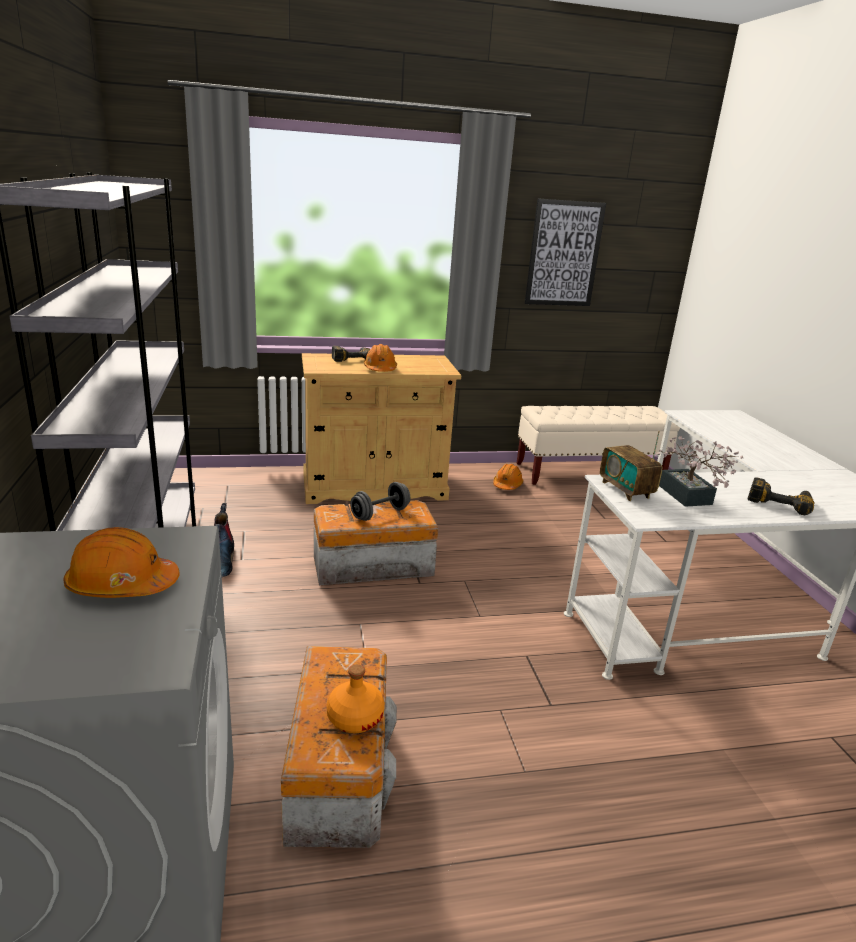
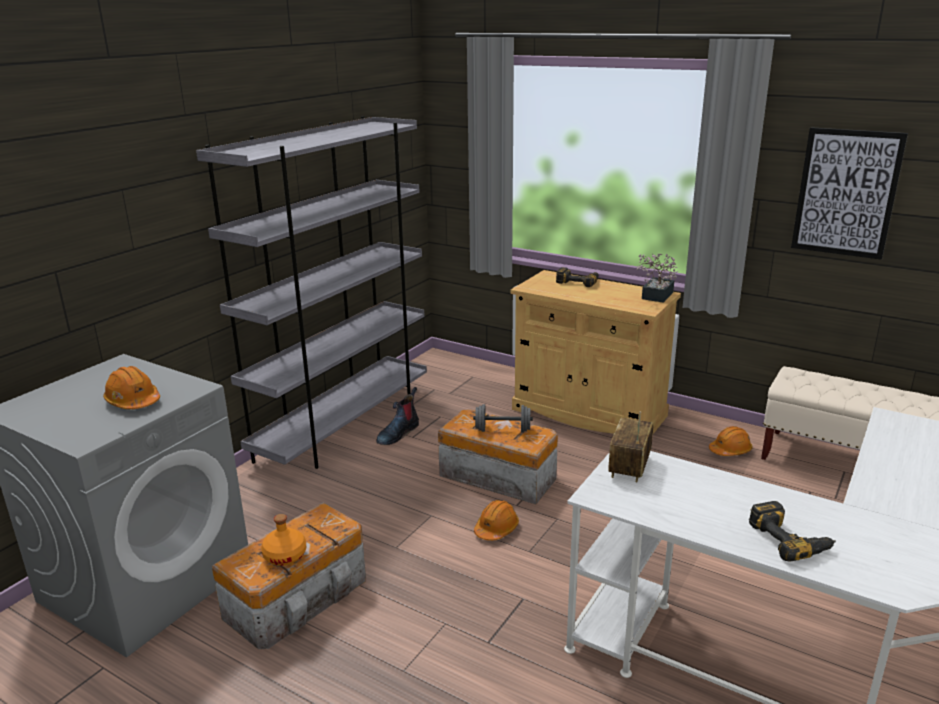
camera: 45 degrees right, 0 degrees up
orange hard hat [364,344,397,372] -> orange hard hat moved to [474,500,519,541]
potted plant [656,436,743,507] -> potted plant moved to [636,254,679,303]

